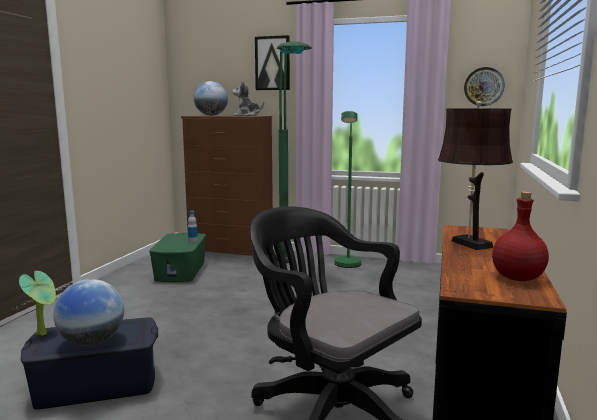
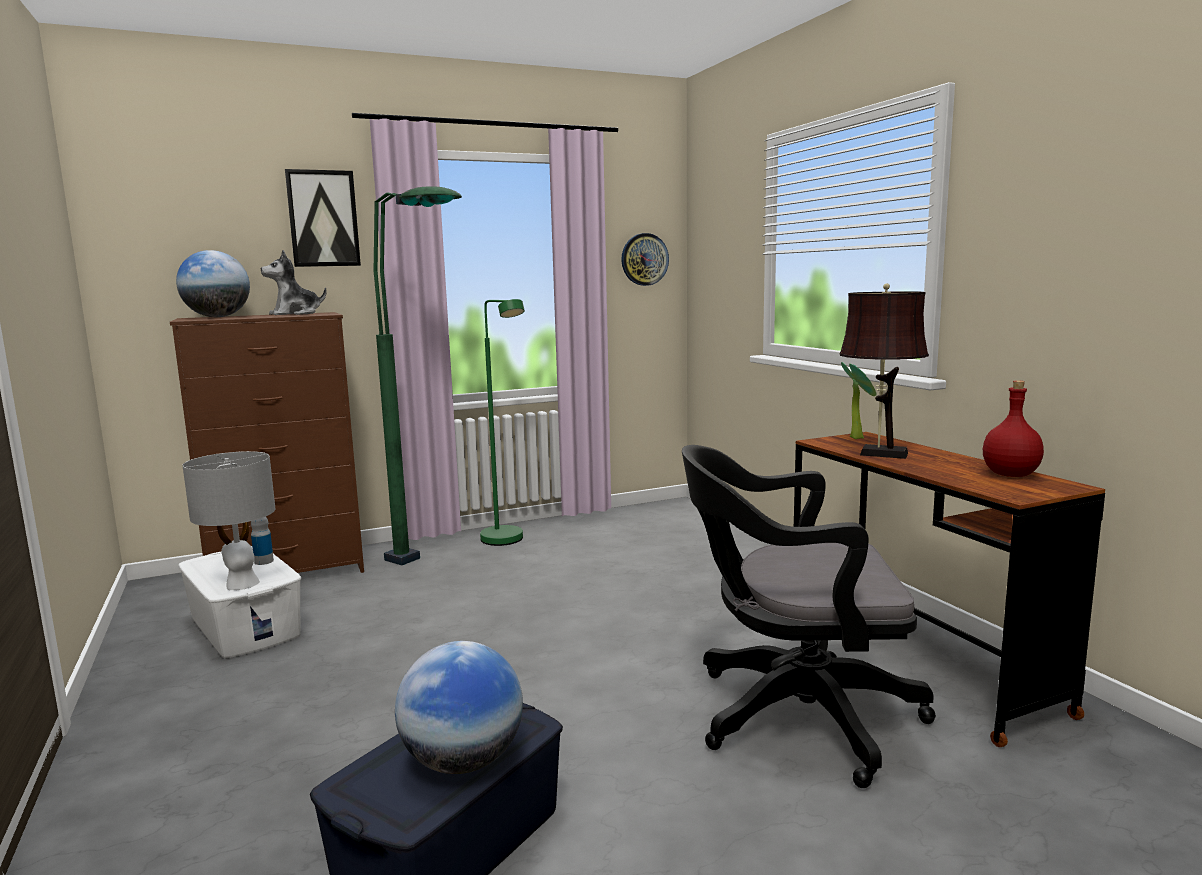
camera: 40 degrees left, 0 degrees up
potted plant [19,271,56,336] -> potted plant moved to [841,362,877,439]
green storage box [149,233,206,282] -> white storage box [178,546,302,658]
none -> grey table lamp [182,451,275,590]

